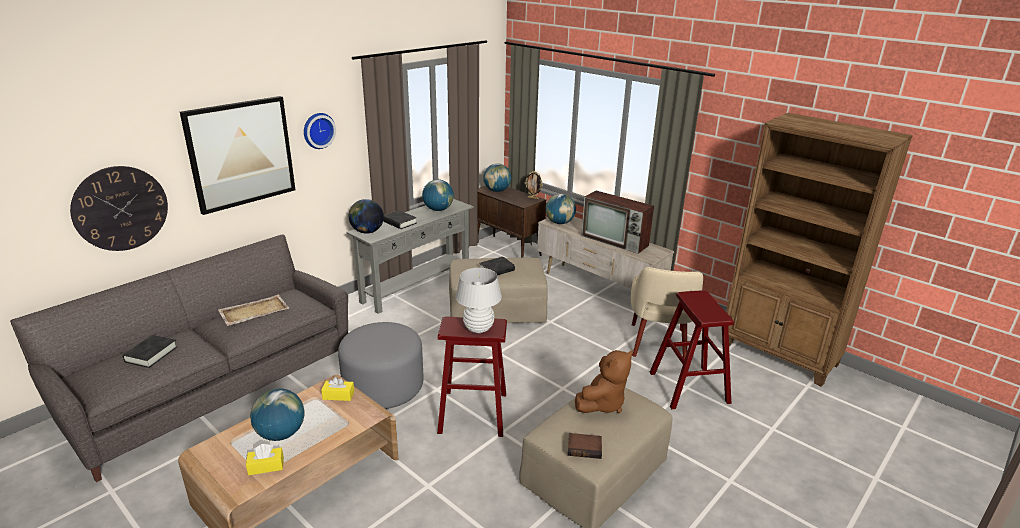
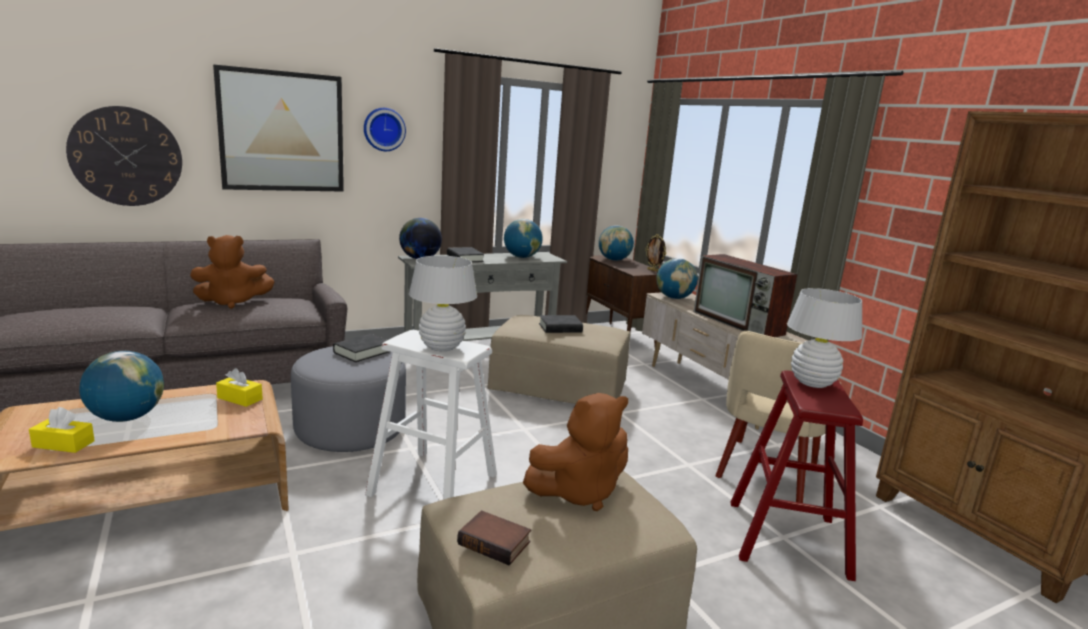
camera: 20 degrees right, 10 degrees down
black book [122,335,177,368] -> black book moved to [333,334,389,362]
beige tray [218,294,289,326] -> brown plush toy [190,235,275,309]
red stool [437,317,507,437] -> white stool [365,330,497,500]
none -> white table lamp [787,288,862,388]

